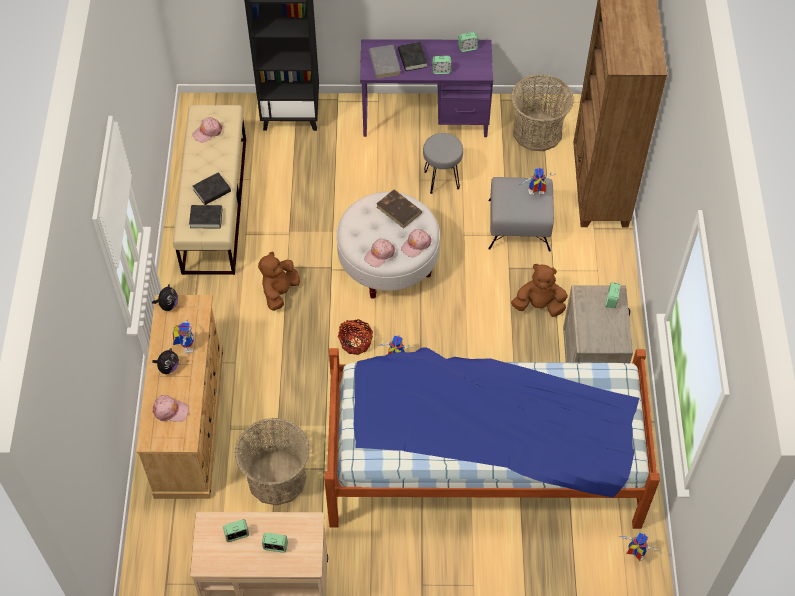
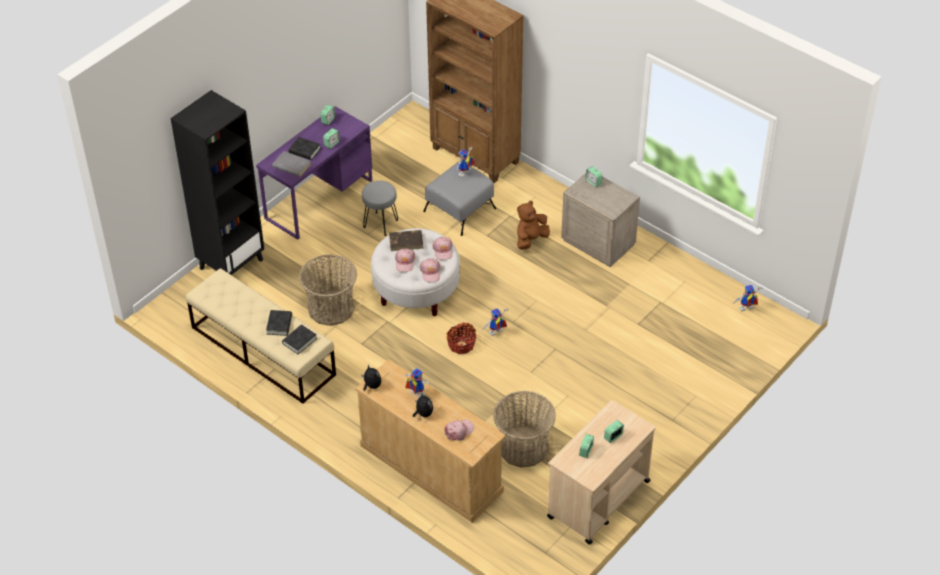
camera: 50 degrees left, 10 degrees down
pink cap [192,117,222,143] -> pink cap moved to [395,249,415,272]
brown plush toy [258,251,300,311] -> none
bed [324,348,660,529] -> none
basket [511,74,574,151] -> basket moved to [299,254,357,326]

